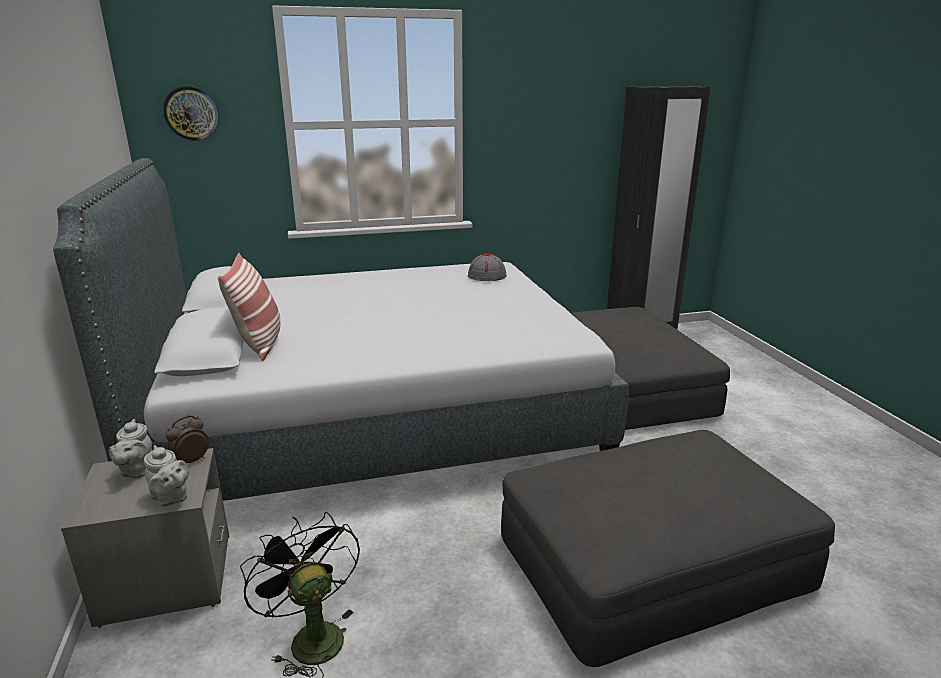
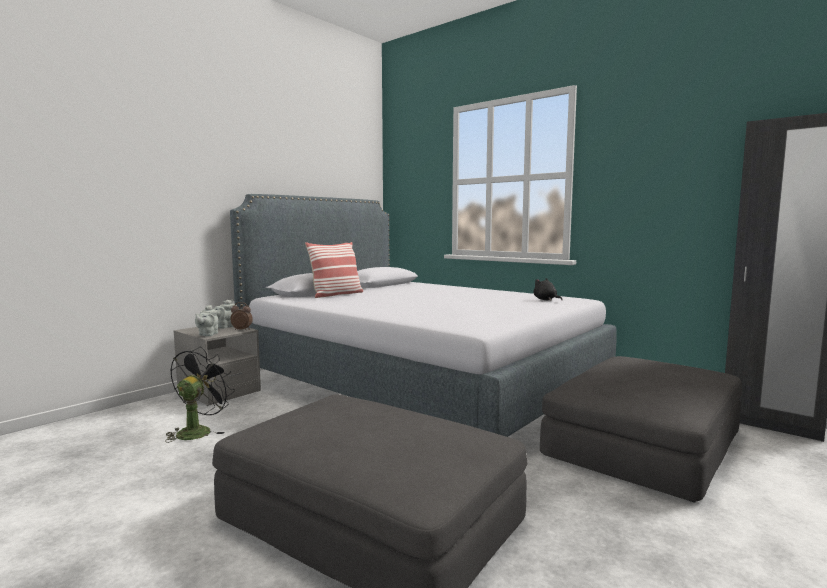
camera: 55 degrees right, 15 degrees down
wall clock [163,86,219,141] -> none
grey hat [468,253,507,281] -> black plush toy [533,278,562,301]

